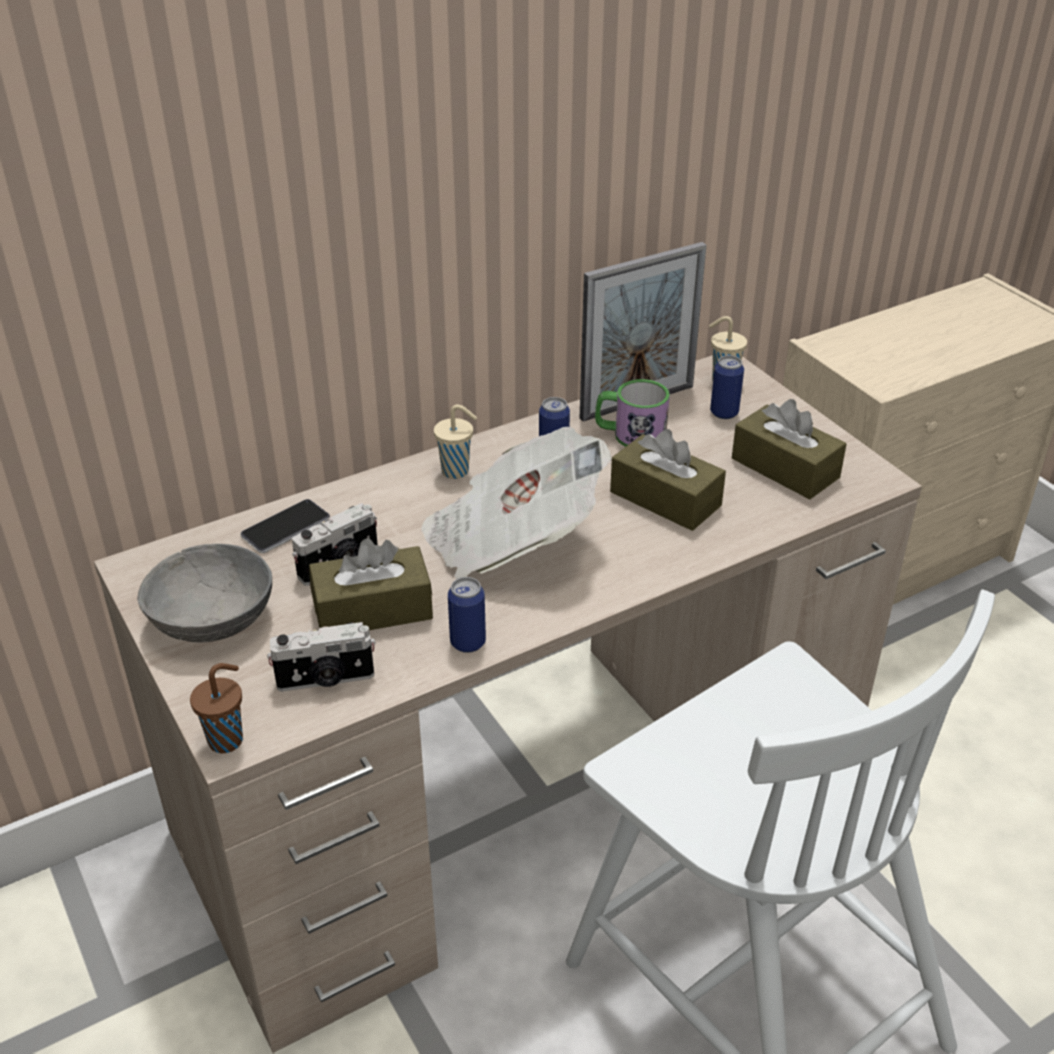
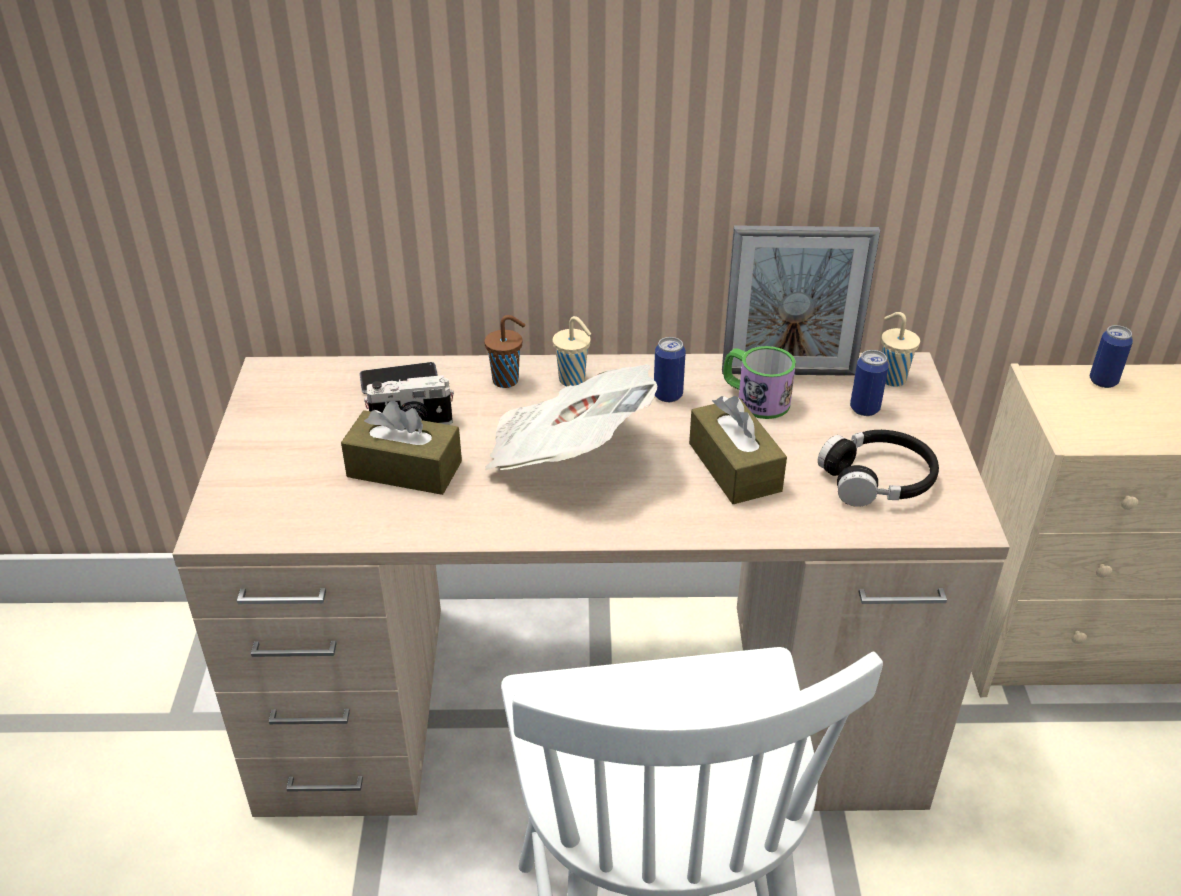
camera: 30 degrees right, 0 degrees up
grey bowl [137,544,272,643] -> none
brown cup [190,663,243,753] -> brown cup moved to [484,315,525,388]
camera [267,622,375,692] -> none
can [448,577,486,653] -> can moved to [1090,325,1133,388]
brown tissue box [732,399,847,499] -> black headphones [818,430,939,507]

